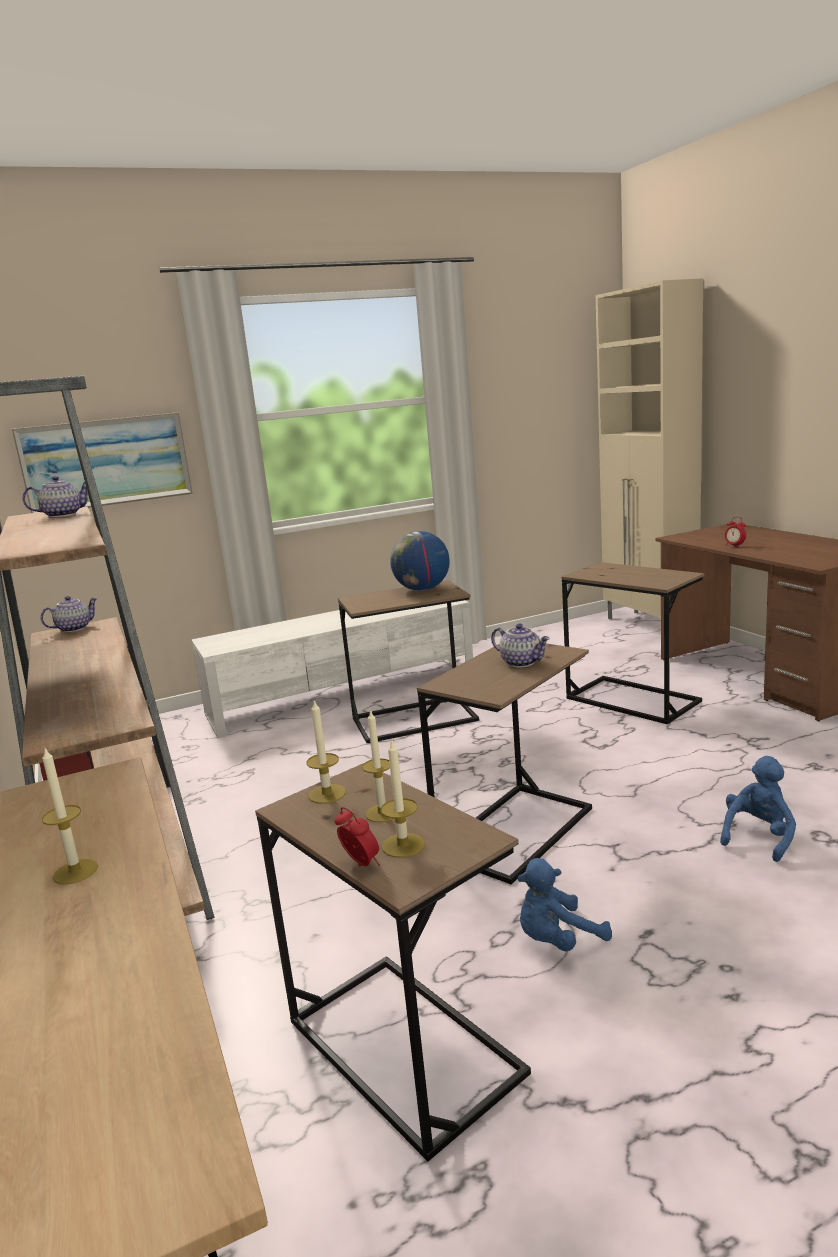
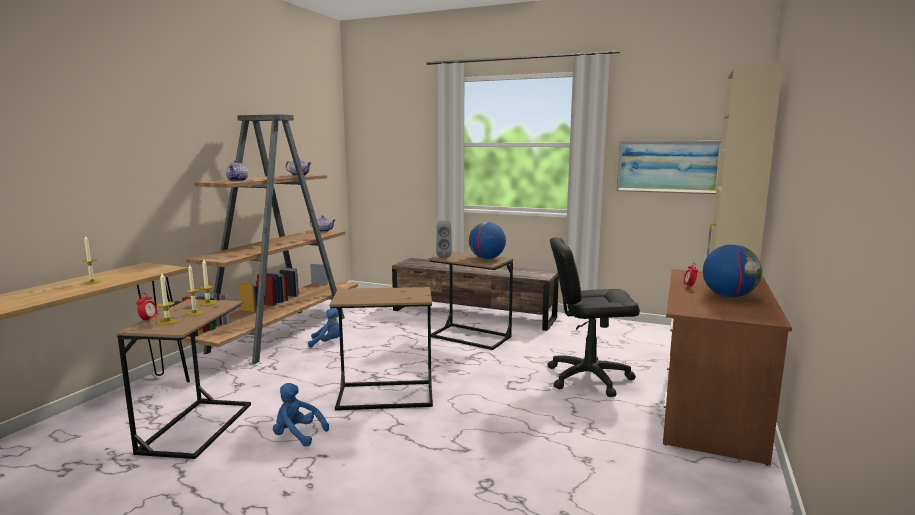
camera: 45 degrees right, 5 degrees down
picture [12,412,193,513] -> picture moved to [617,141,721,194]
white tv stand [191,600,473,738] -> brown tv stand [392,258,559,331]
teapot [491,624,550,667] -> teapot moved to [226,160,248,181]
brown side table [561,562,705,724] -> black office chair [547,237,640,397]
blue plush toy [720,756,796,862] -> blue plush toy moved to [308,308,340,348]
none -> grey speaker [436,220,452,257]
none -> globe [703,244,762,298]

